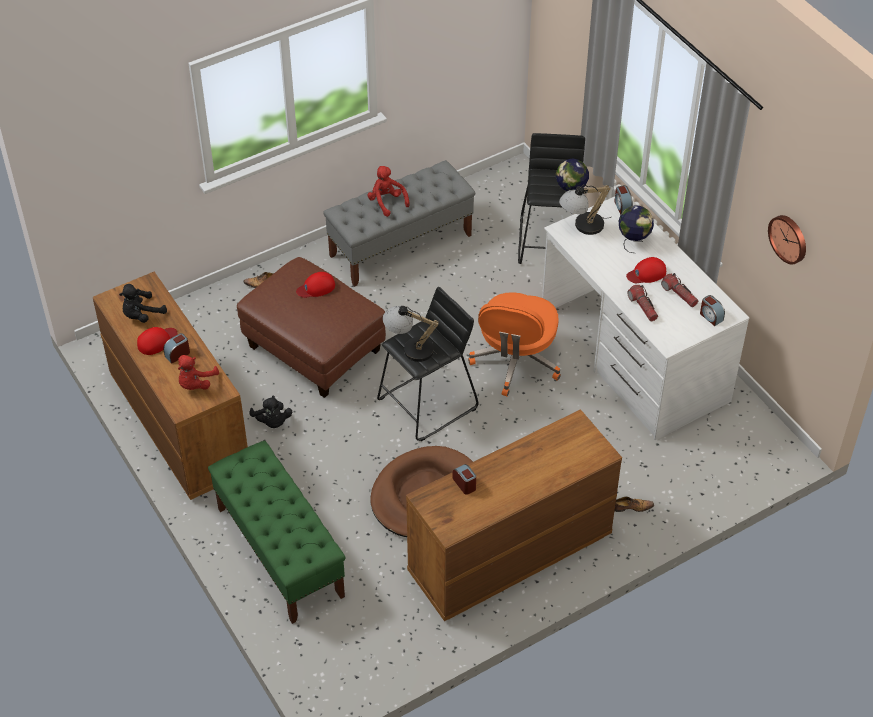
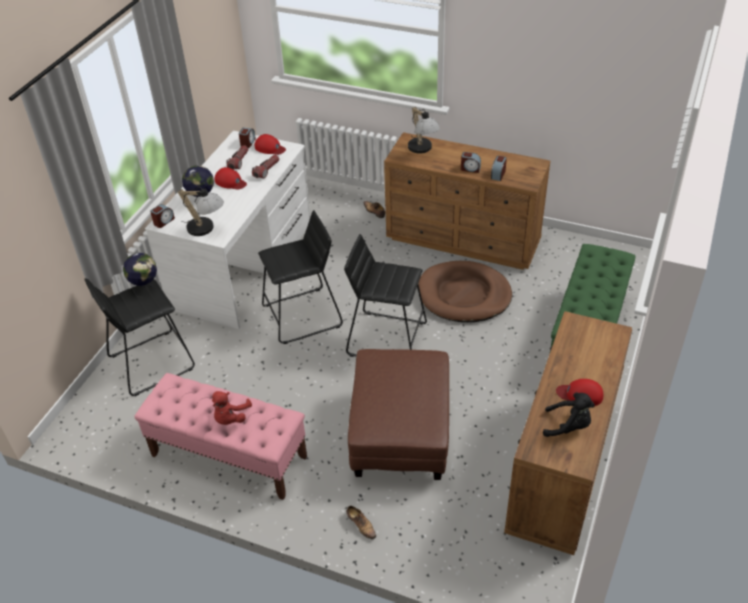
camera: 125 degrees left, 5 degrees down
alarm clock [163,333,190,364] -> alarm clock moved to [461,152,481,173]
red plush toy [178,355,219,390] -> none
black plush toy [249,395,292,428] -> none
red cap [296,272,335,298] -> red cap moved to [255,134,286,155]
grey bench [323,160,475,287] -> pink bench [134,373,307,500]
table lamp [383,306,445,362] -> table lamp moved to [408,107,440,154]
orange office chair [468,292,561,397] -> black stool [258,210,343,344]
wall clock [768,215,806,264] -> none

